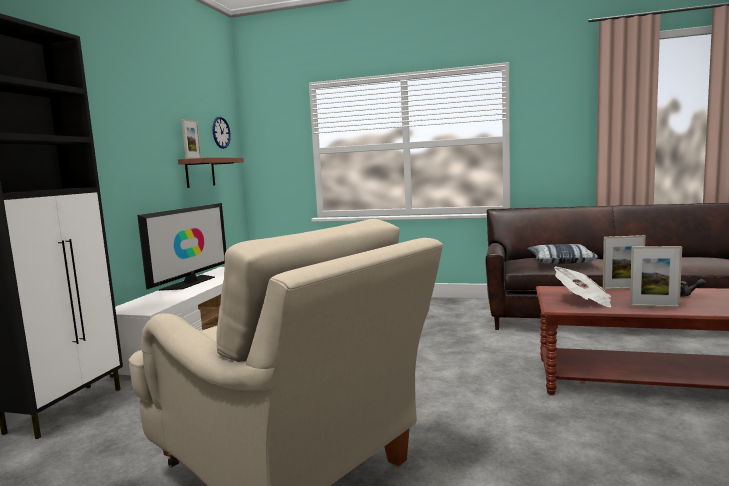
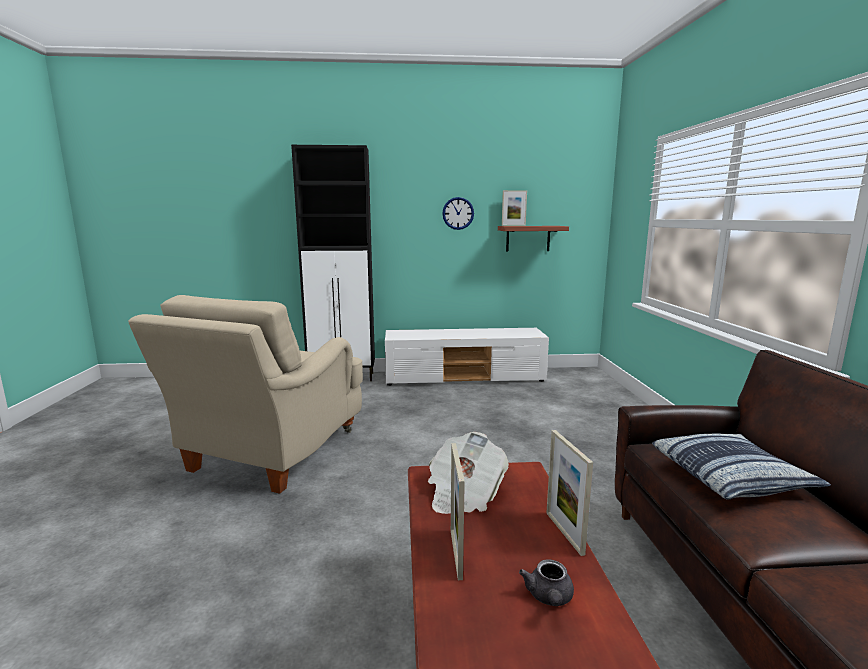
camera: 70 degrees right, 5 degrees up
television [137,203,226,291] -> none
wall clock [212,117,231,149] -> wall clock moved to [442,197,474,230]

